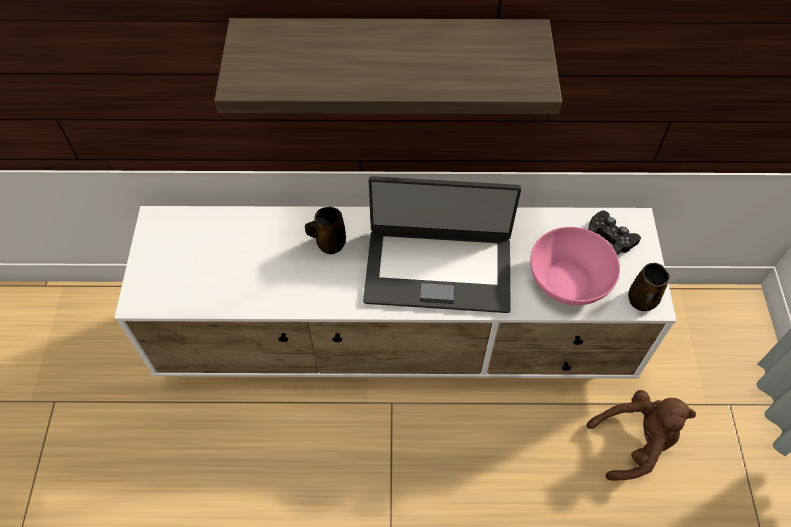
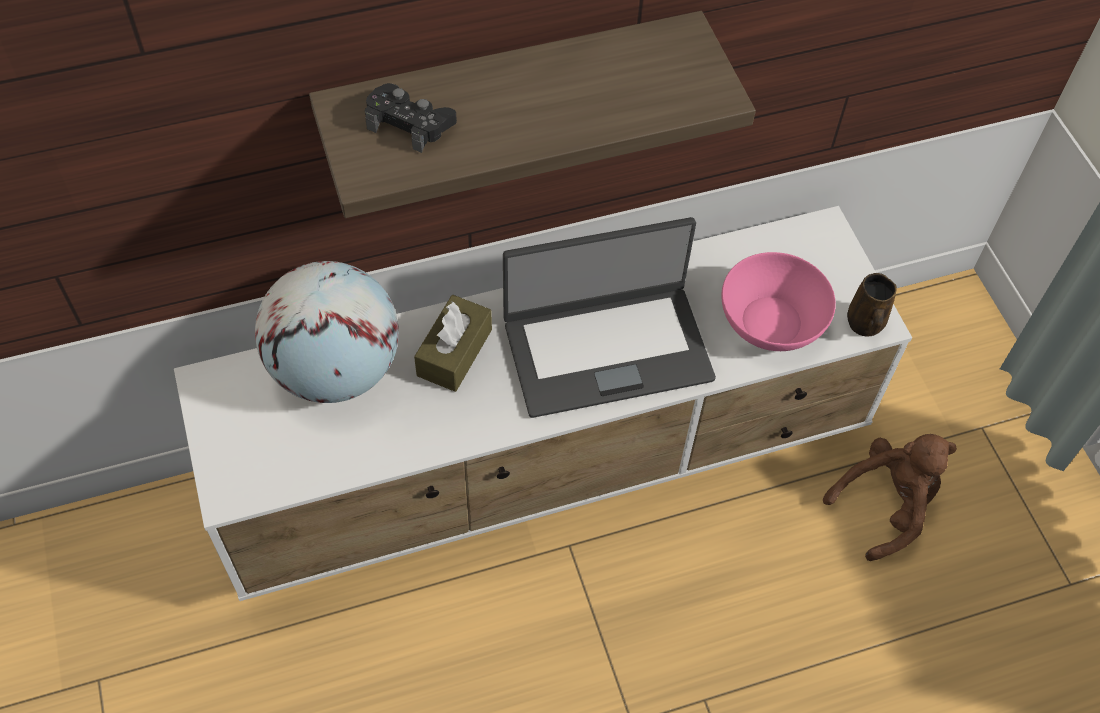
camera: 20 degrees left, 0 degrees up
brown mug [305,207,346,254] -> brown tissue box [414,295,492,392]
black game controller [588,210,641,255] -> black game controller moved to [365,83,457,153]
none -> globe [255,261,399,403]

